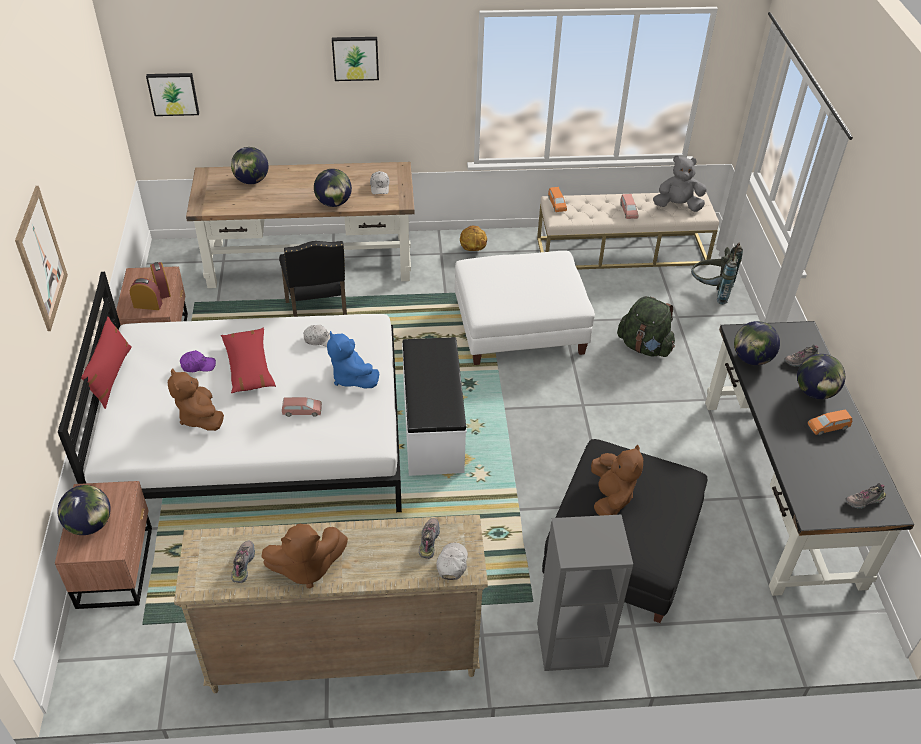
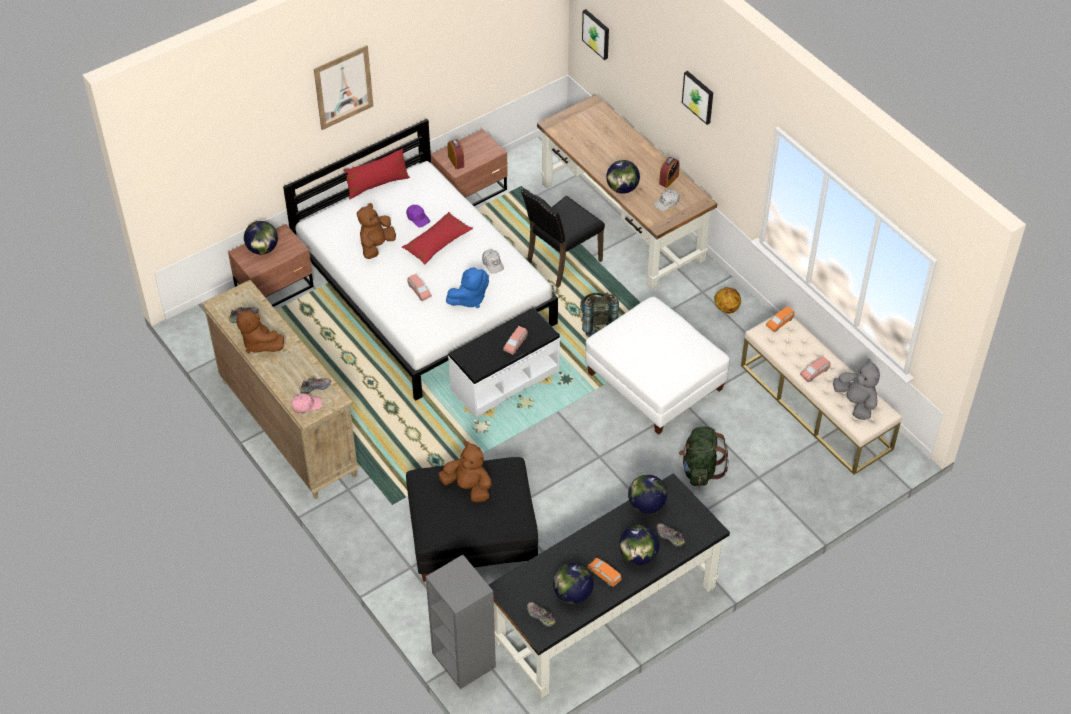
camera: 60 degrees right, 5 degrees up
alarm clock [150,262,171,299] -> alarm clock moved to [659,157,680,188]
globe [231,147,268,184] -> globe moved to [553,563,594,604]
blue plush toy [327,331,379,388] -> blue plush toy turned 150 degrees counterclockwise [446,267,489,308]
white cap [436,542,468,580] -> pink cap [291,393,322,413]
grey bookcase [537,515,633,671] -> grey bookcase moved to [426,555,496,689]
brown plush toy [591,444,643,516] -> brown plush toy turned 120 degrees counterclockwise [438,441,492,503]
grey backpack [691,243,743,305] -> grey backpack moved to [580,292,619,337]
none -> pink toy car [503,326,528,355]

